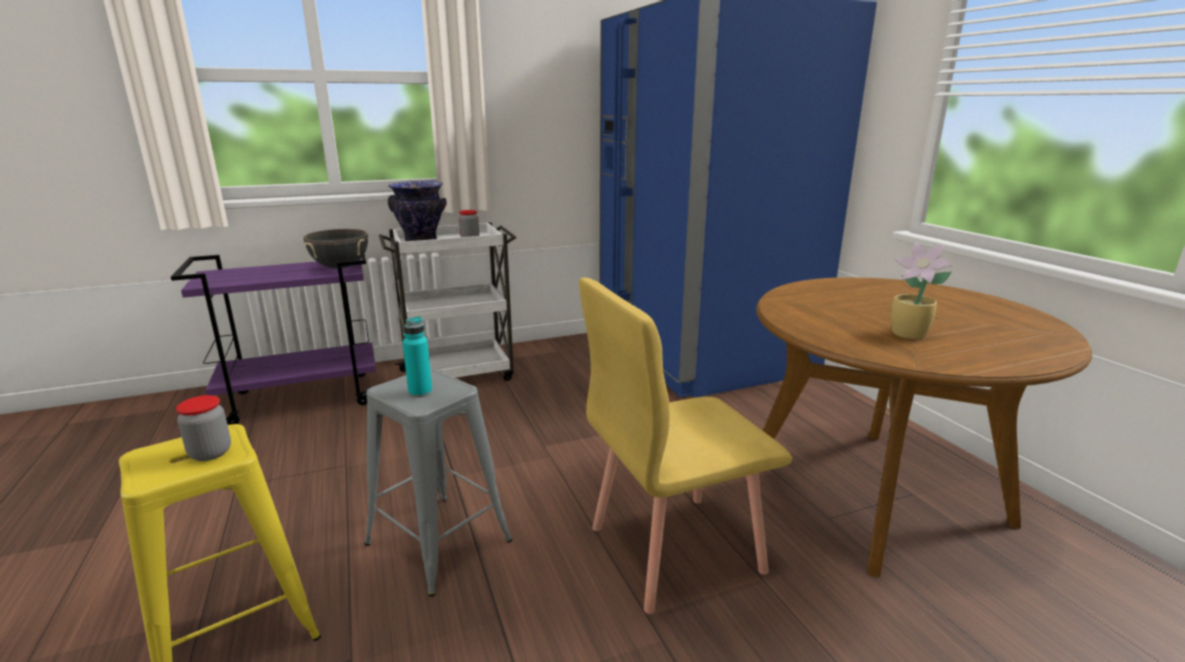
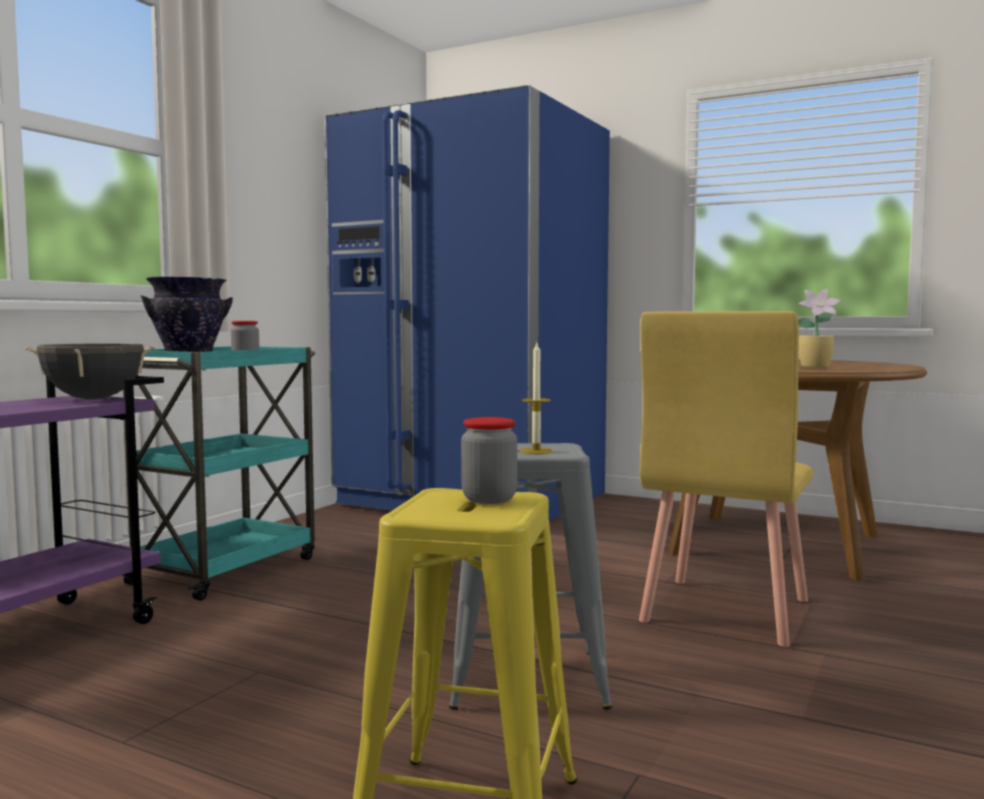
camera: 40 degrees left, 15 degrees down
white cart [379,222,516,381] -> turquoise cart [123,346,315,601]
turquoise bottle [403,316,433,398] -> candle [520,343,553,454]

